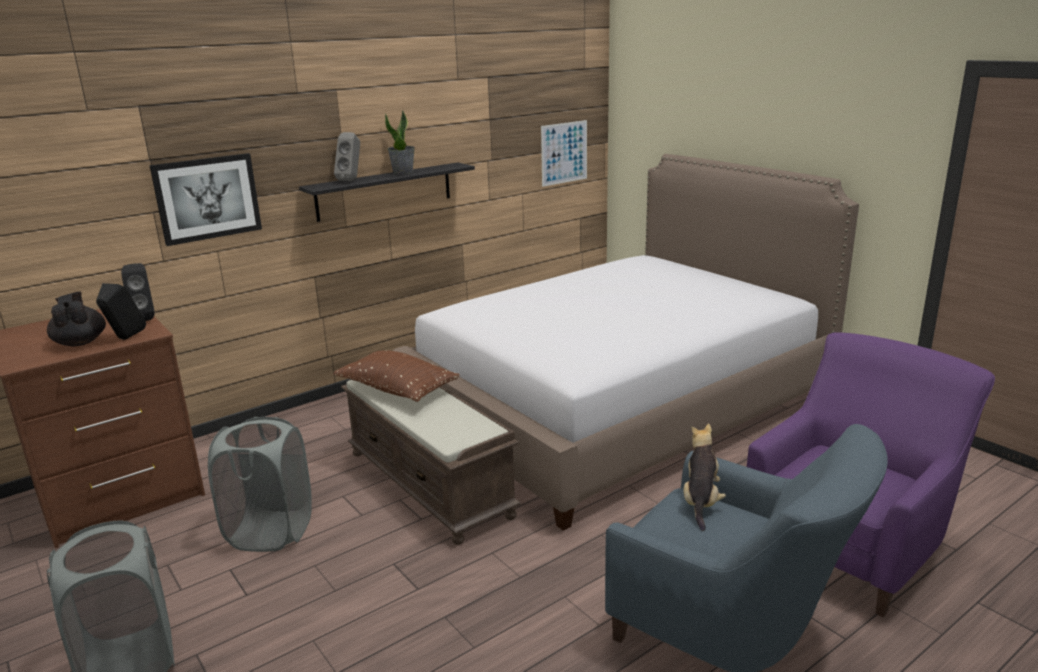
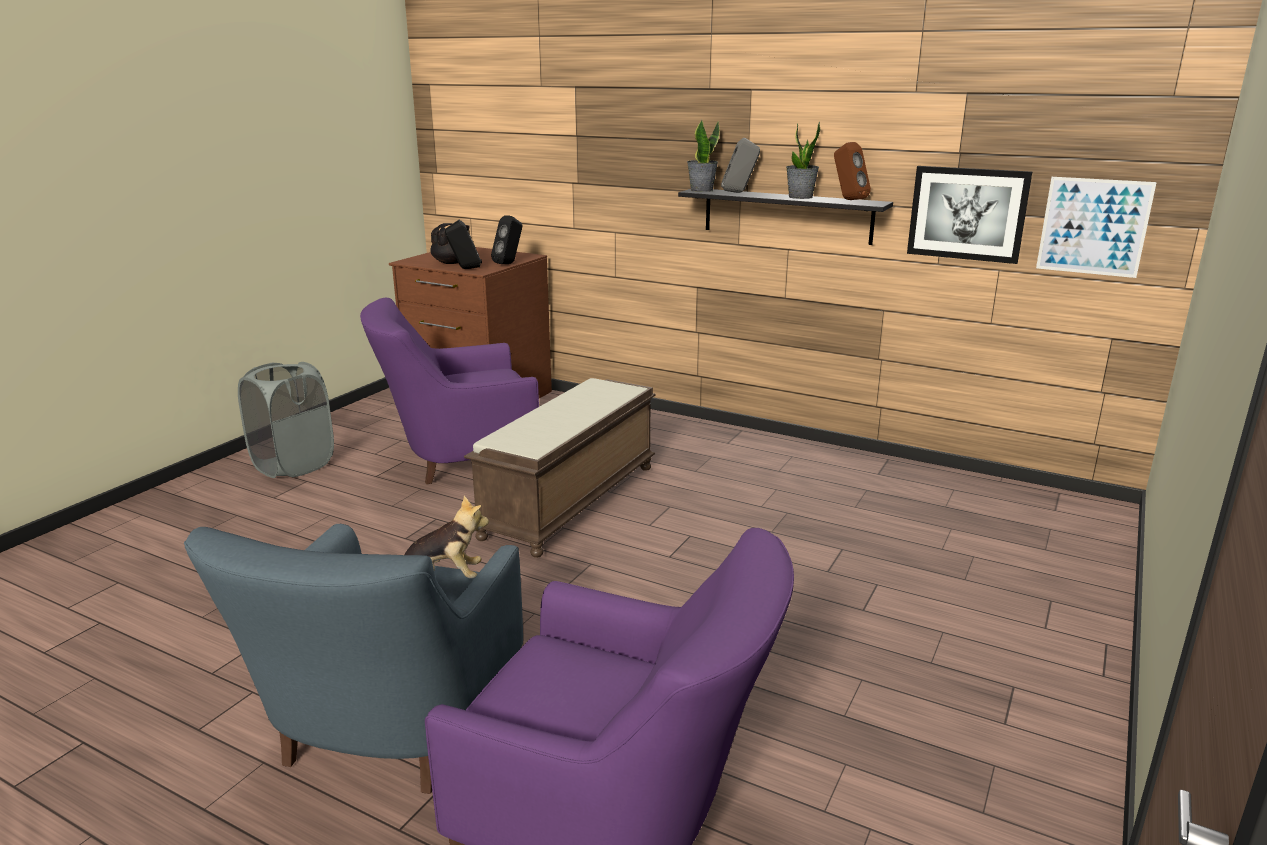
camera: 65 degrees right, 0 degrees up
picture [149,153,262,246] -> picture moved to [907,166,1032,264]
grey laundry basket [208,417,312,552] -> purple armchair [360,298,539,484]
brown pillow [333,350,460,402] -> none
bed [393,154,859,531] -> none
none -> potted plant [687,120,719,192]
none -> brown speaker [834,142,871,200]

